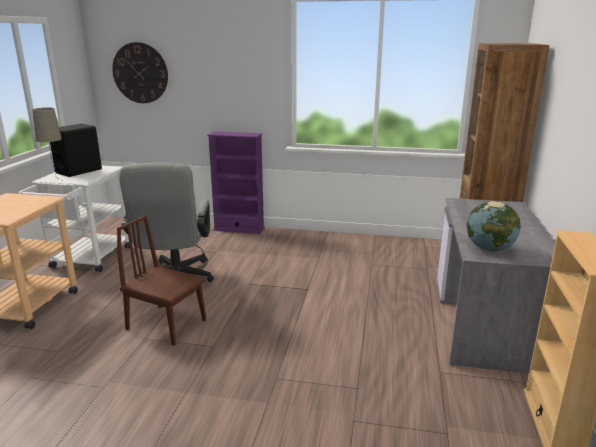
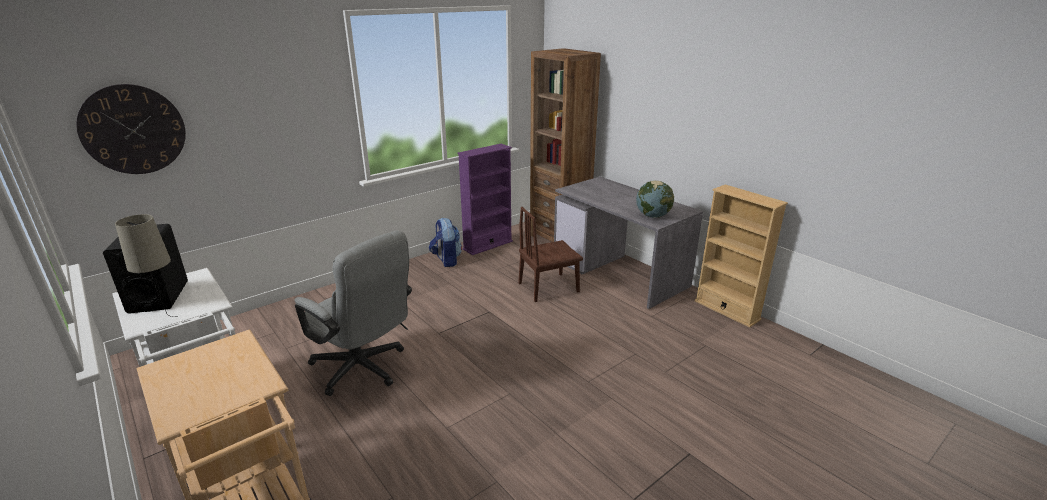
camera: 50 degrees left, 5 degrees up
brown chair [117,215,206,346] -> brown chair moved to [518,207,583,302]
purple bookcase [207,132,265,234] -> purple bookcase moved to [458,144,513,255]
none -> backpack [429,218,462,267]

